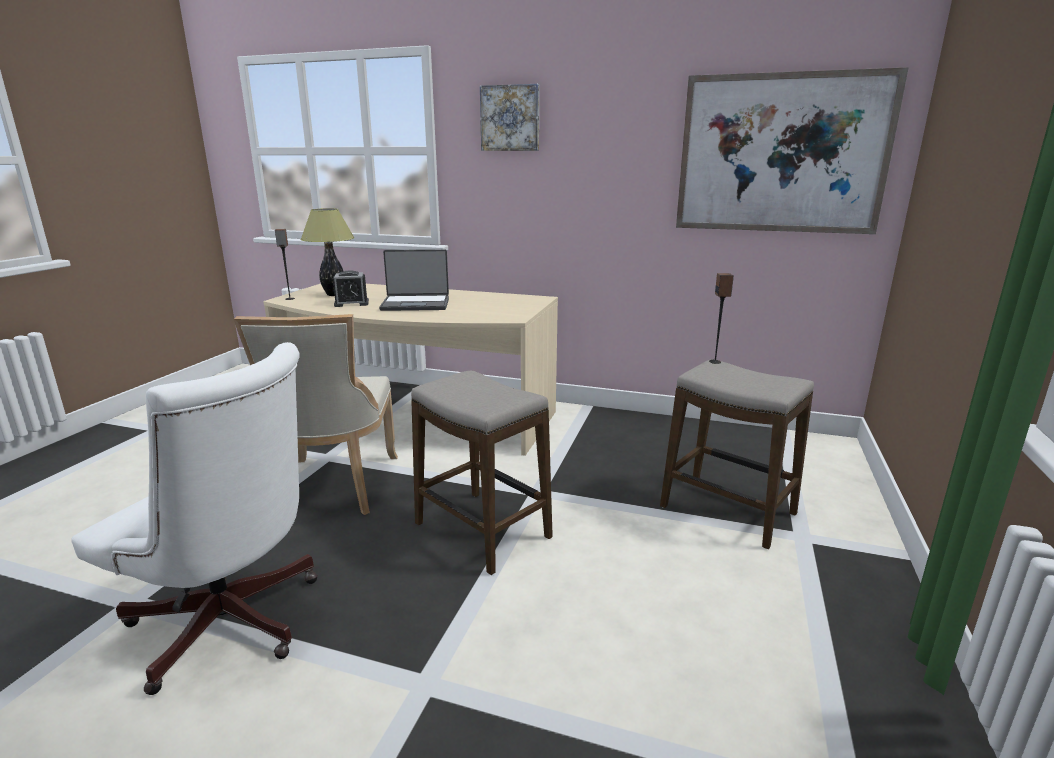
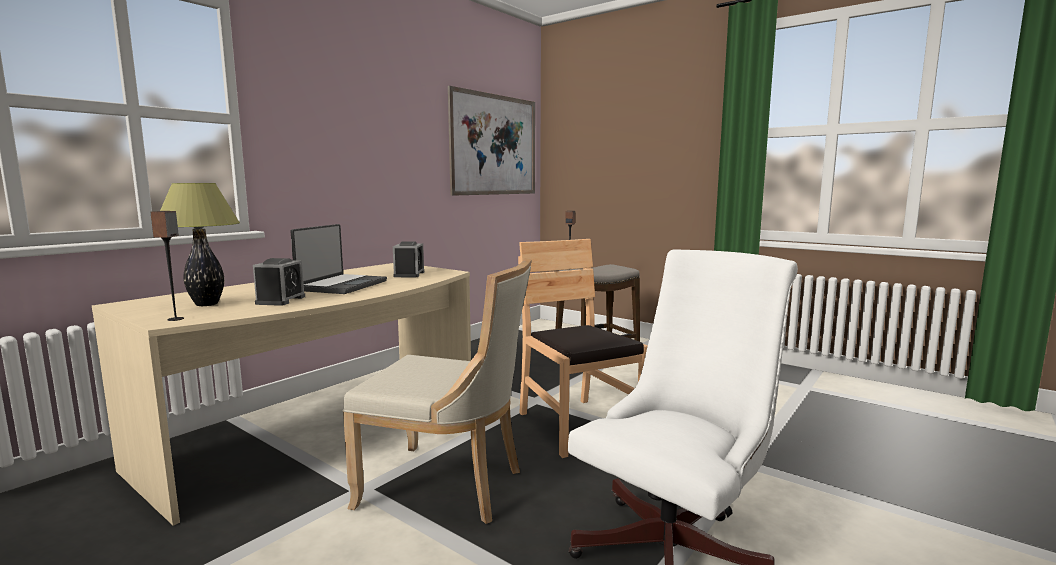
camera: 70 degrees left, 10 degrees down
stool [411,371,553,575] -> brown chair [518,239,648,458]
picture [480,84,539,151] -> none
none -> alarm clock [393,242,424,277]

